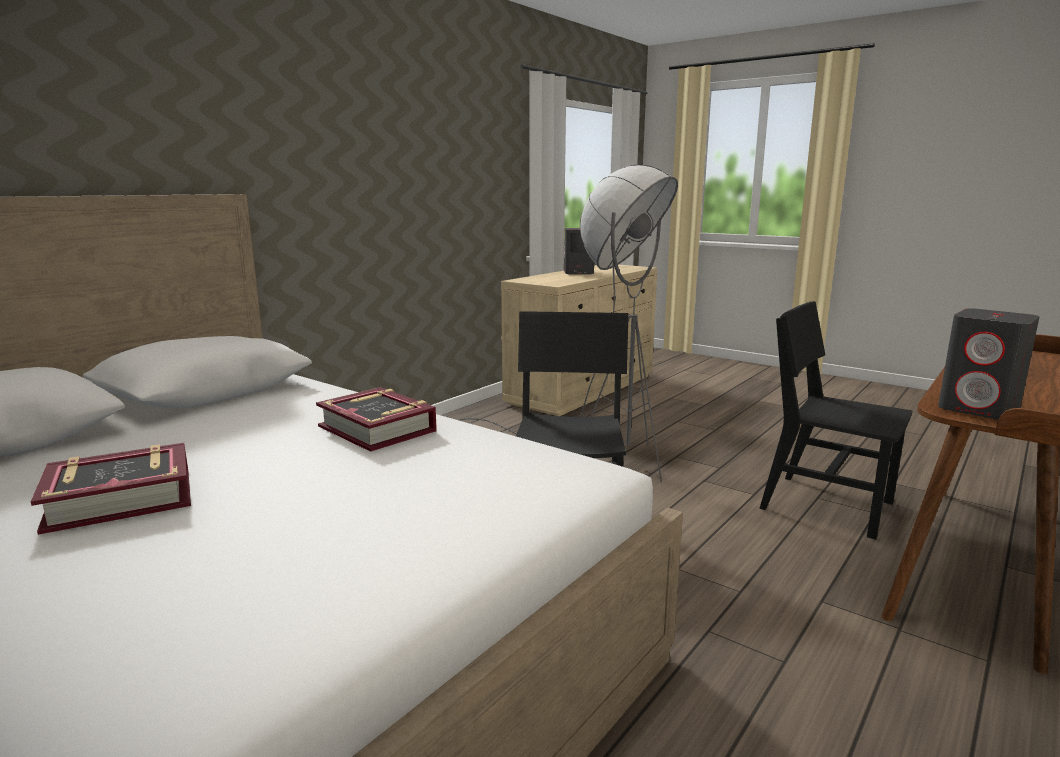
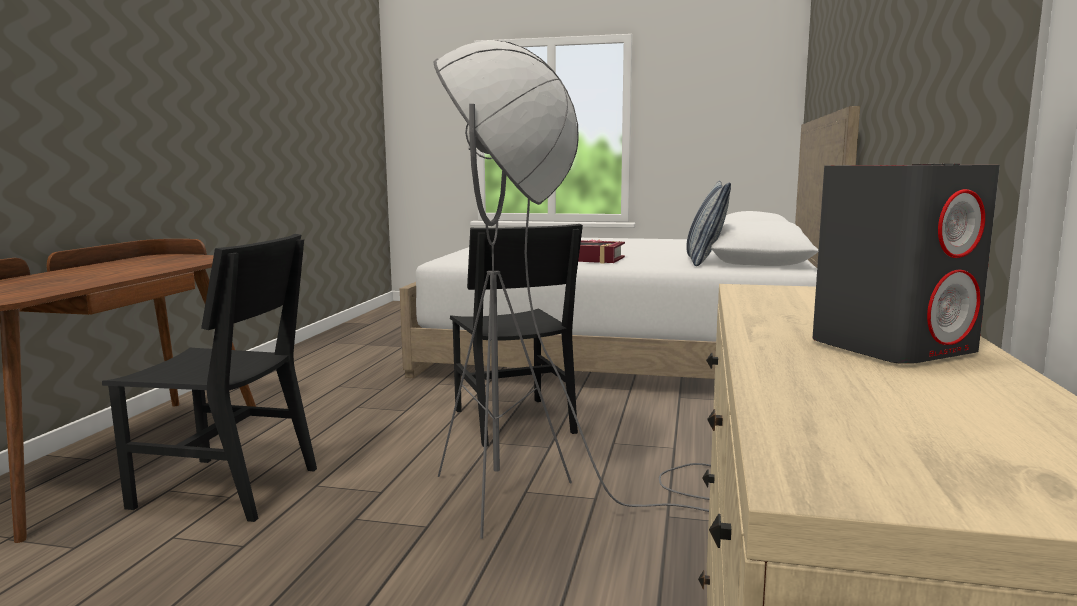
camera: 155 degrees right, 5 degrees down
book [31,443,191,535] -> none
grey speaker [938,308,1040,420] -> none
none -> pillow [686,181,731,266]

